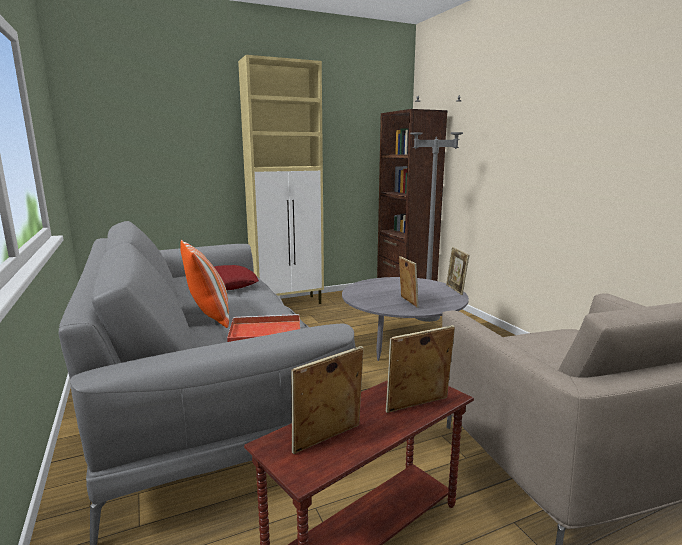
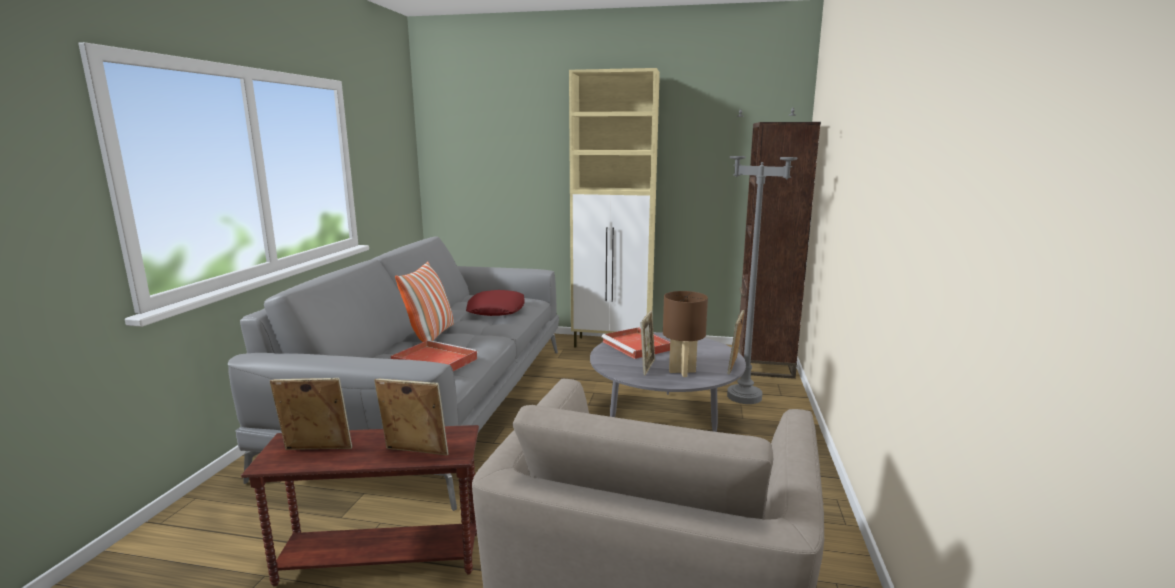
camera: 35 degrees right, 0 degrees up
none -> red tray [602,327,670,359]
none -> brown table lamp [663,291,708,377]

